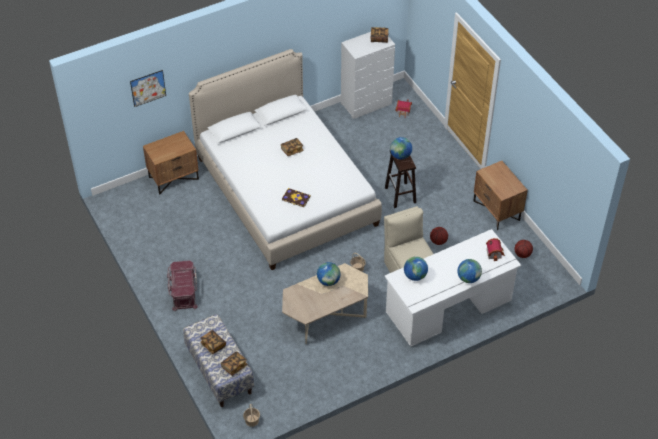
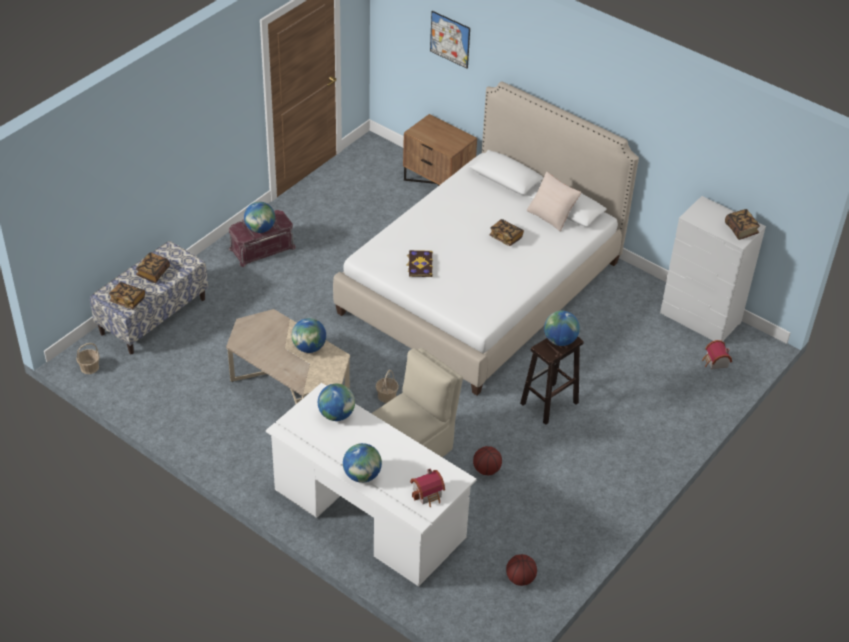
camera: 65 degrees right, 5 degrees down
brown nightstand [473,161,528,230] -> none
none -> globe [244,202,275,233]
none -> beige pillow [527,172,581,232]

